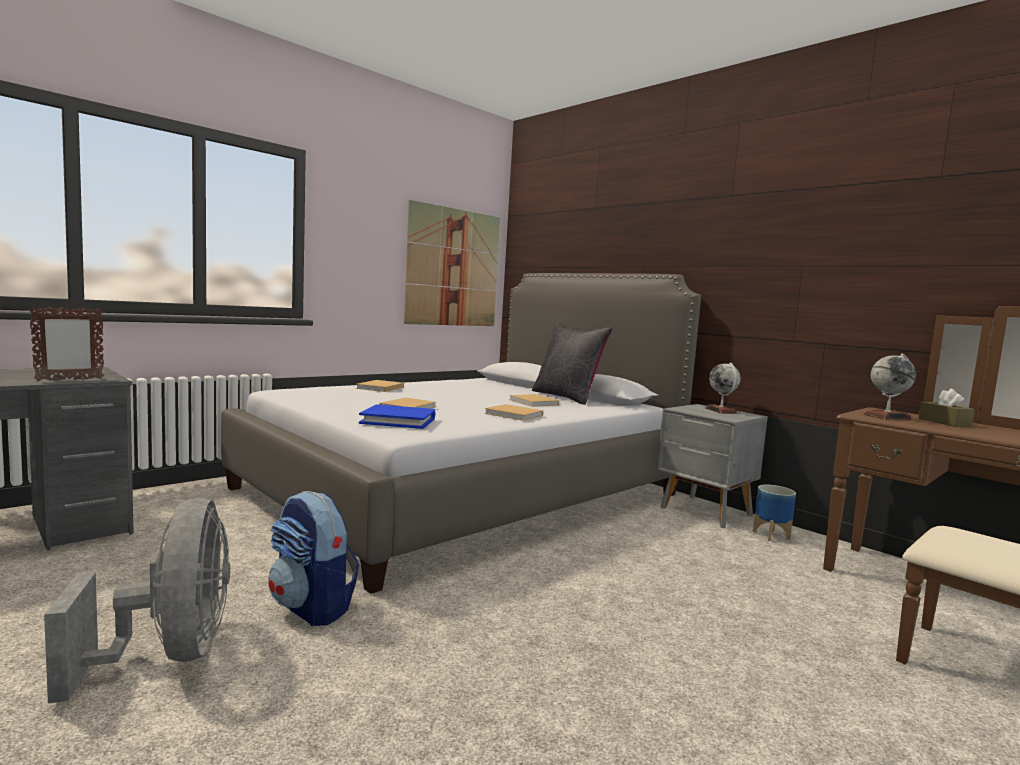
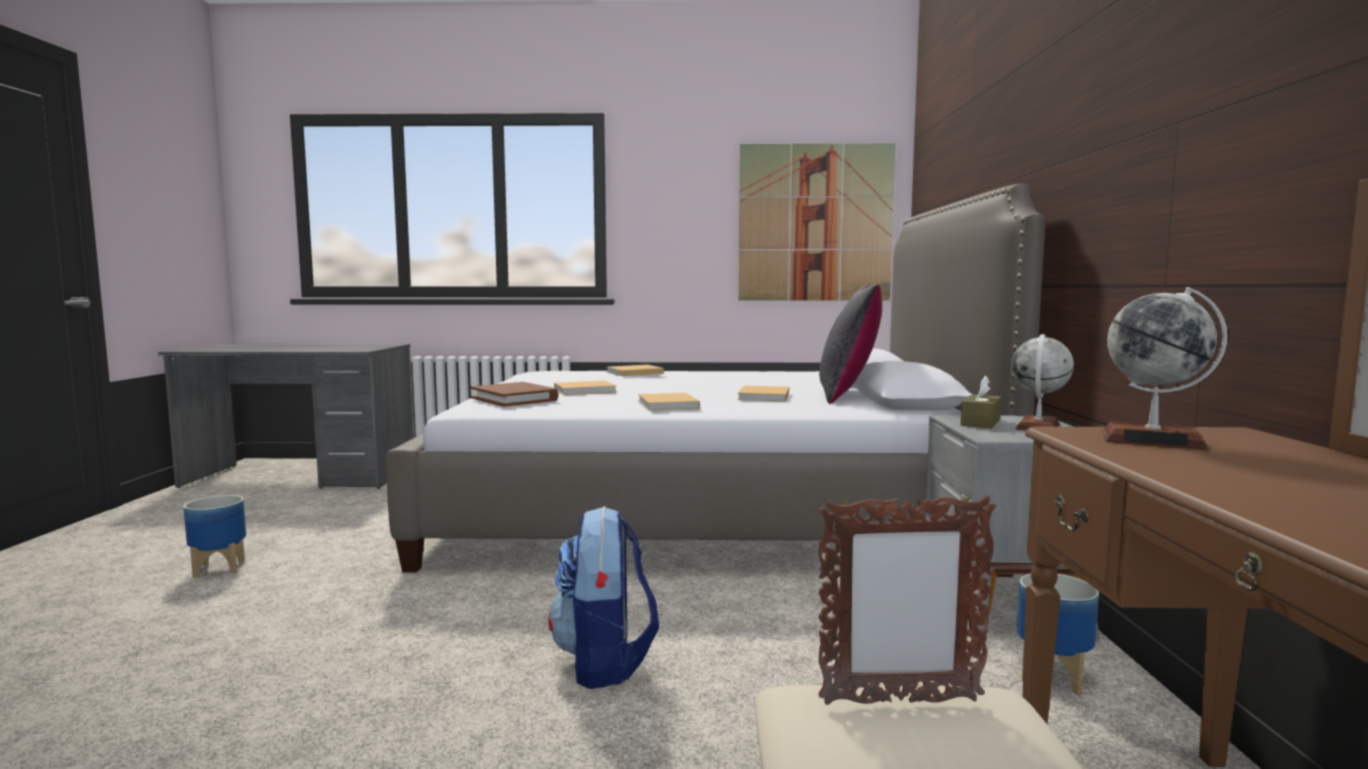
camera: 45 degrees right, 0 degrees up
picture frame [29,307,104,381] -> picture frame moved to [818,494,996,705]
grey fan [44,498,230,703] -> planter [183,495,246,578]
backpack [269,491,359,626] -> backpack moved to [549,506,659,689]
blue book [359,404,435,429] -> brown book [470,382,559,407]
brown tissue box [919,389,975,427] -> brown tissue box moved to [960,375,1002,428]

